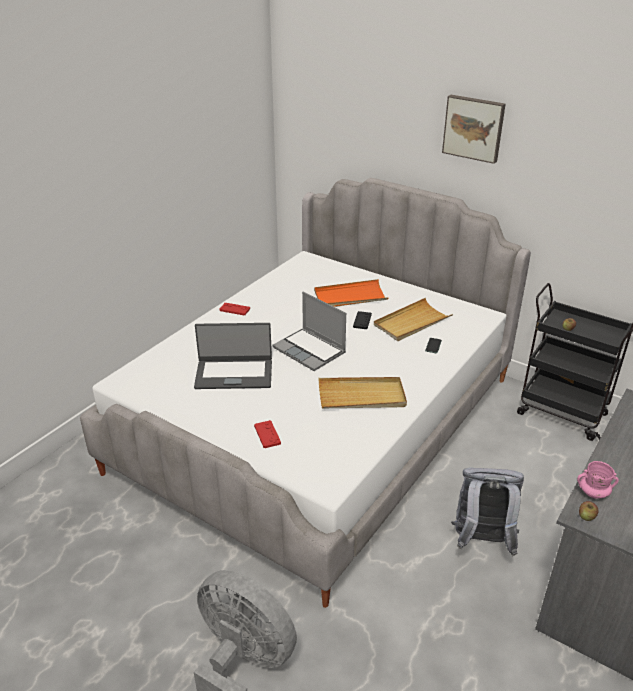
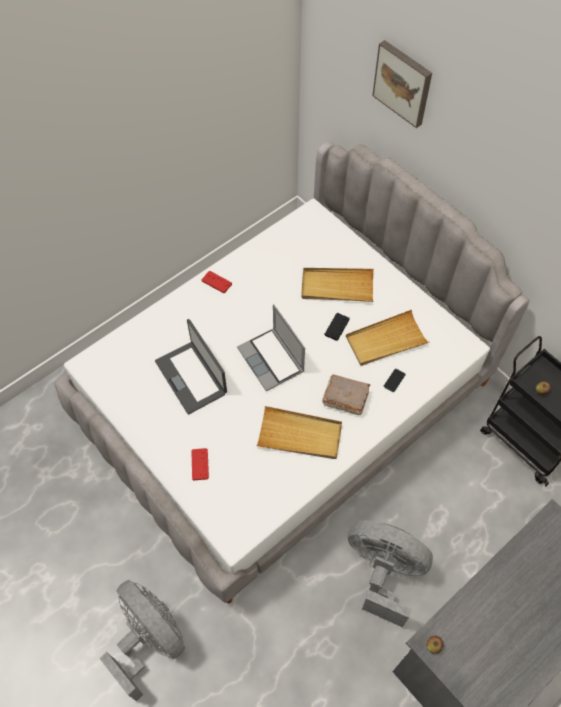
camera: 15 degrees right, 25 degrees up
laptop [194,323,272,389] -> laptop turned 45 degrees clockwise [155,319,227,414]
orange tray [314,279,388,307] -> beige tray [301,268,374,302]
picture [442,95,506,164] -> picture moved to [372,40,432,128]
grey backpack [451,467,524,556] -> grey fan [348,520,433,627]
pink mug [577,461,619,499] -> none
none -> brown book [322,374,370,415]

